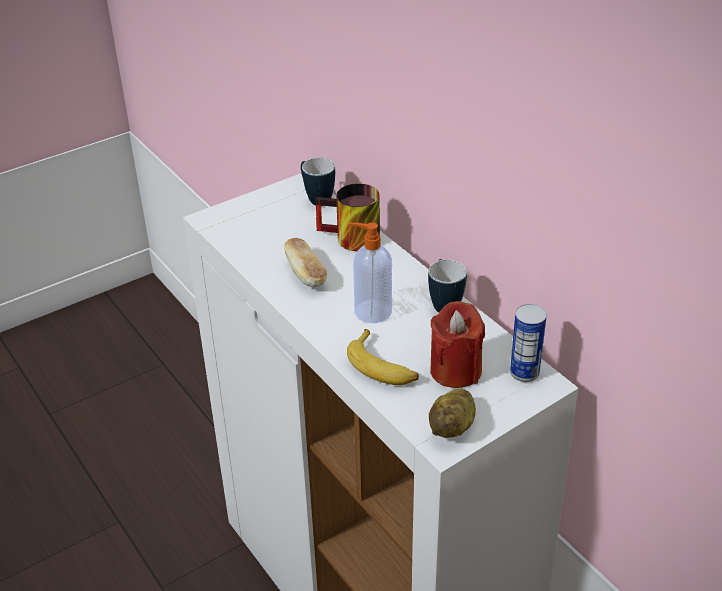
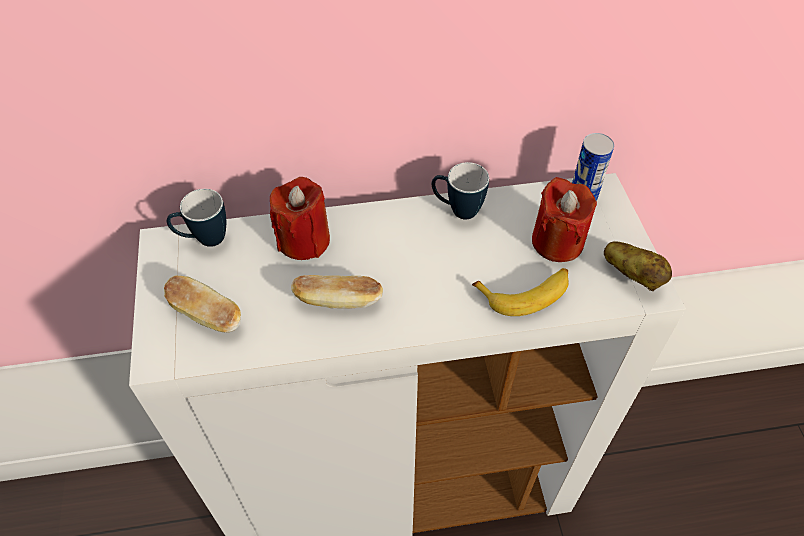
camera: 65 degrees left, 15 degrees up
mug [316,183,380,251] -> red candle [270,177,330,260]
soap dispenser [349,222,392,323] -> none
none -> bread [164,276,241,333]

